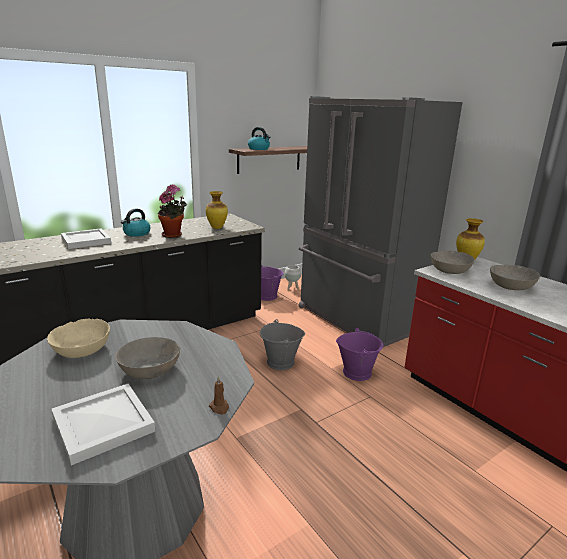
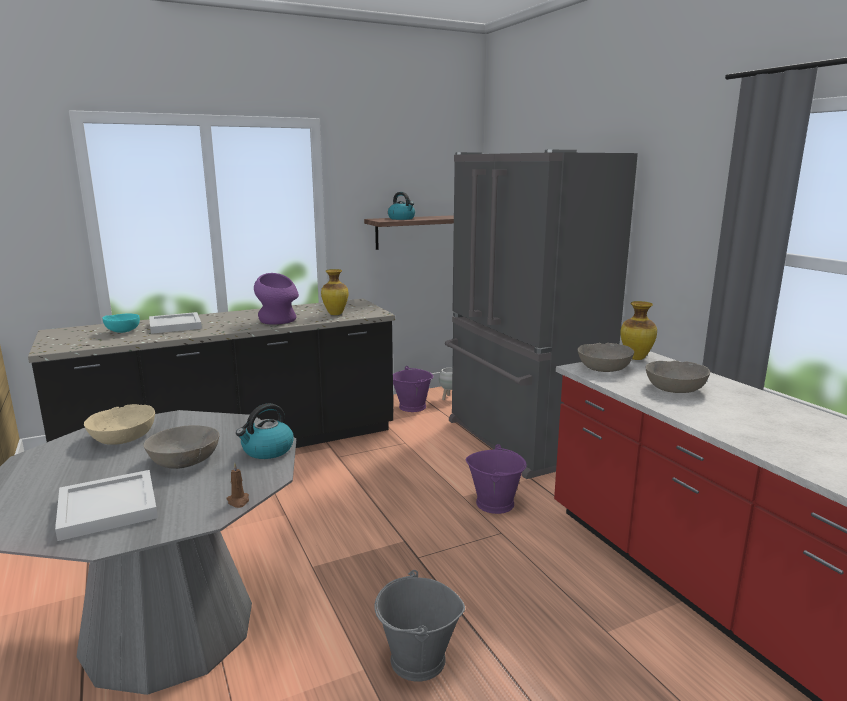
camera: 10 degrees right, 5 degrees down
kettle [121,208,151,237] -> kettle moved to [236,403,294,459]
potted plant [158,184,187,238] -> purple vase [254,273,299,325]
grey bucket [260,319,305,370] -> grey bucket moved to [374,570,465,682]
none -> turquoise bowl [102,314,140,333]

